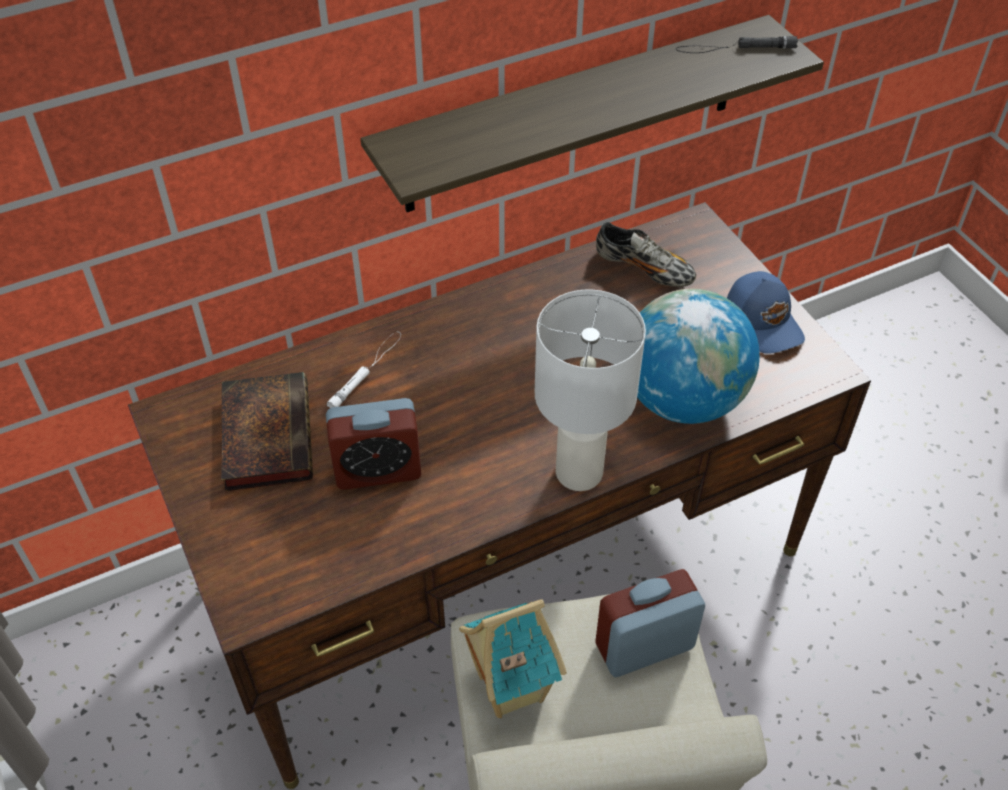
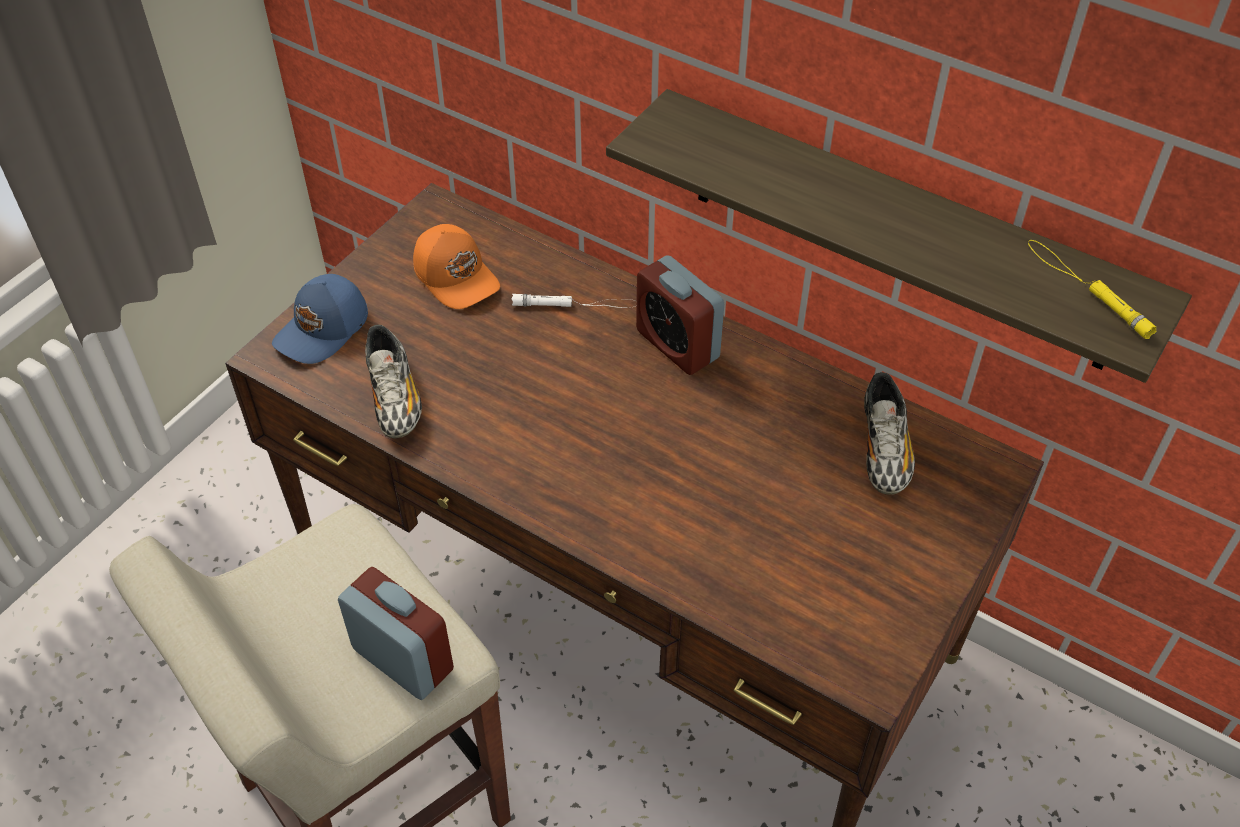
camera: 60 degrees right, 0 degrees up
book [221,372,313,491] -> orange cap [413,224,500,309]
alarm clock [326,398,421,490] -> alarm clock moved to [636,255,724,375]
toy house [459,599,567,718] -> none
white table lamp [535,290,646,491] -> none
globe [637,289,760,424] -> none
black flashlight [676,36,798,53] -> yellow flashlight [1028,240,1157,339]
blue cap [727,271,805,354] -> blue cap moved to [272,274,368,364]
none -> shoe [365,325,422,438]

